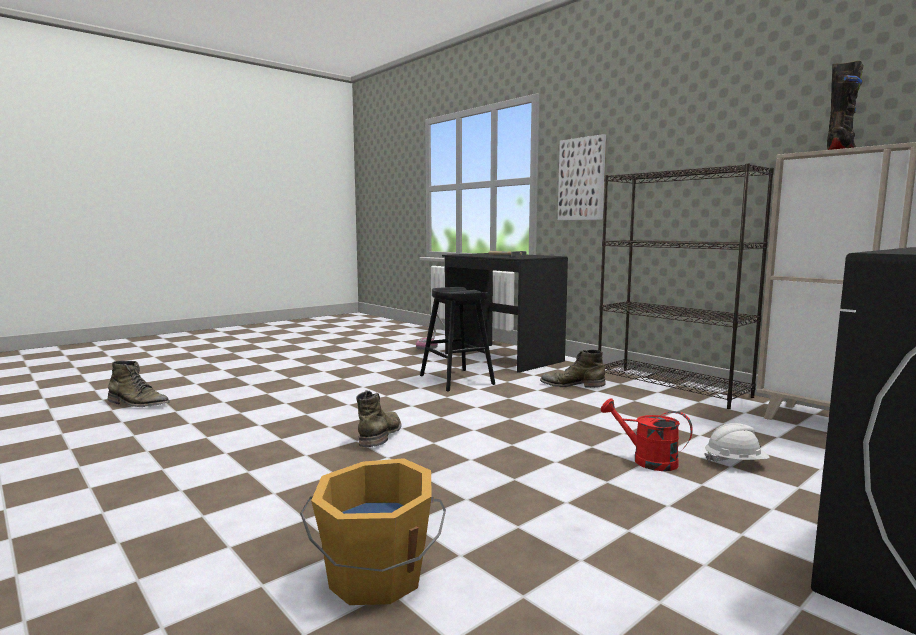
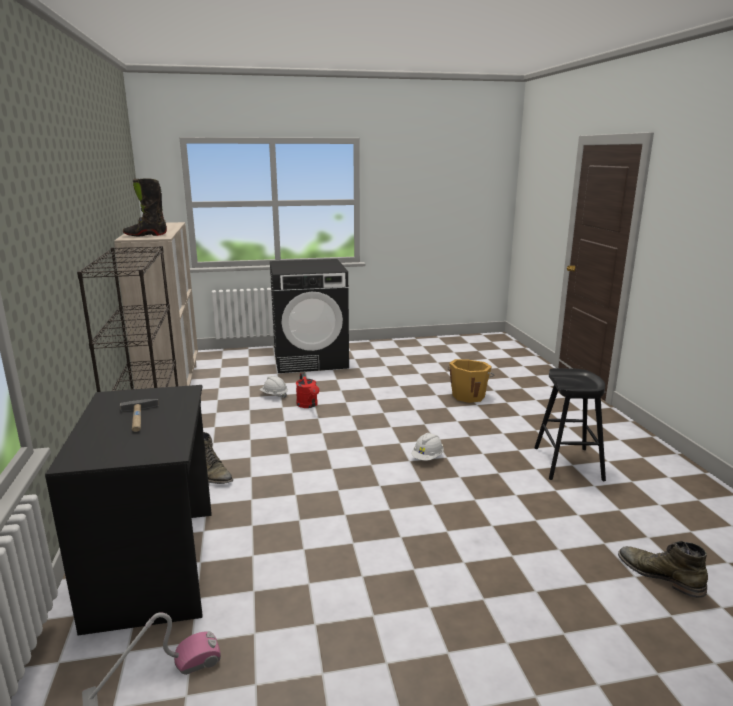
camera: 150 degrees left, 10 degrees up
green boot [356,390,402,447] -> white hard hat [411,433,444,461]
black stool [420,287,495,391] -> black stool moved to [534,368,606,481]
picture [558,134,606,220] -> none

